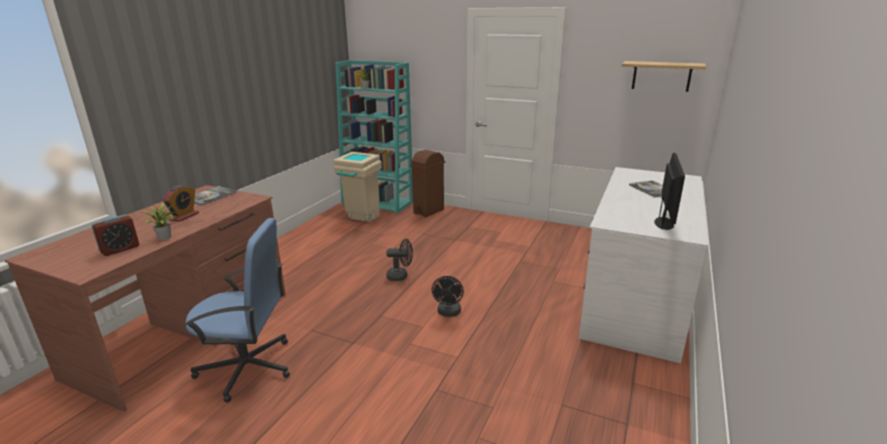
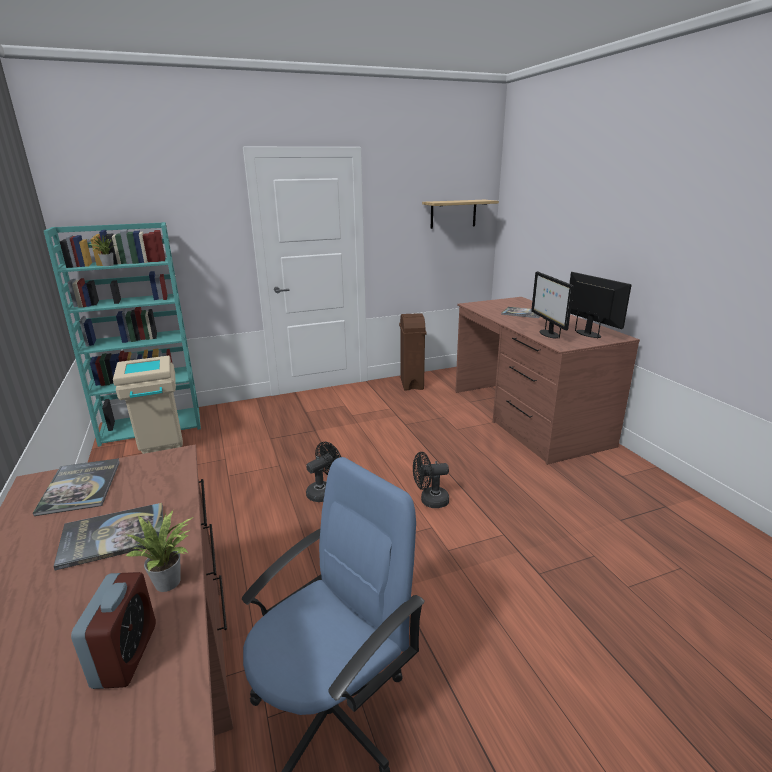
camera: 45 degrees left, 0 degrees up
alarm clock [162,185,199,222] -> book [53,503,163,570]
brown trash can [410,150,445,217] -> brown trash can moved to [399,313,426,390]
black fan [432,276,464,317] -> black fan turned 120 degrees clockwise [413,452,449,508]
white desk [579,167,708,363] -> brown desk [455,297,640,465]
none -> monitor [531,271,574,339]

